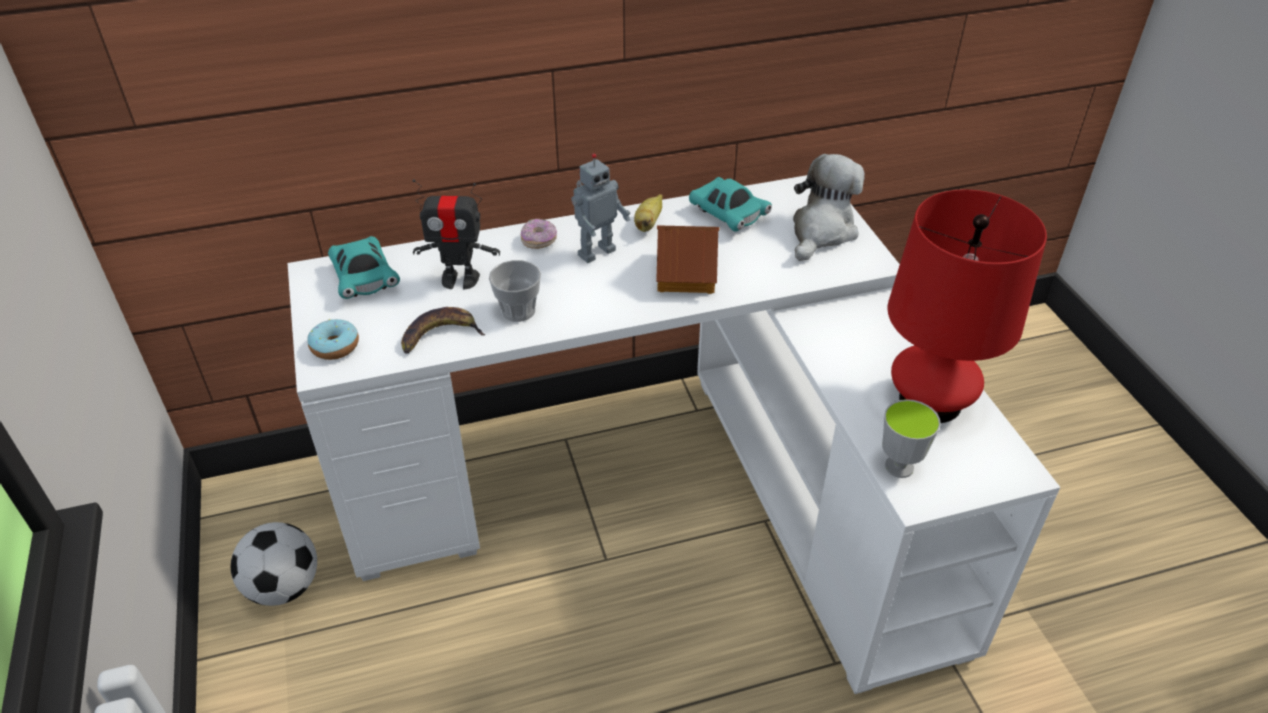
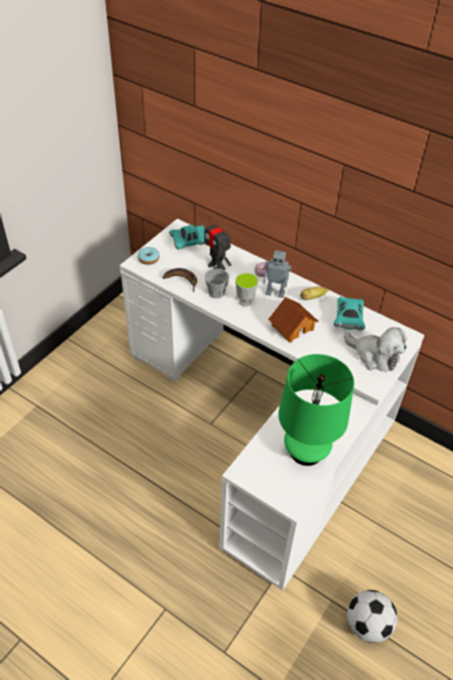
camera: 50 degrees right, 5 degrees up
football [230,522,317,606] -> football moved to [347,590,397,643]
turquoise toy car [328,236,400,299] -> turquoise toy car turned 45 degrees clockwise [169,225,205,250]
plush toy [793,154,865,261] -> plush toy turned 45 degrees clockwise [344,327,407,372]
cup [882,399,941,478] -> cup moved to [235,273,258,307]
red table lamp [888,190,1047,423] -> green table lamp [278,354,354,466]

